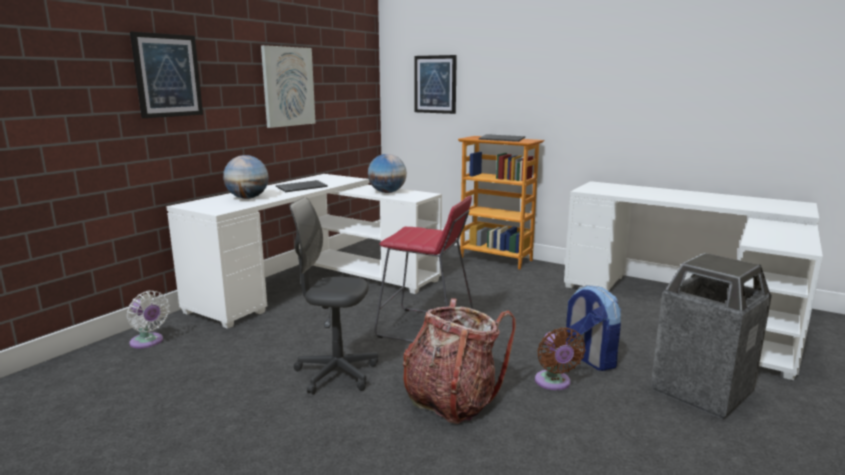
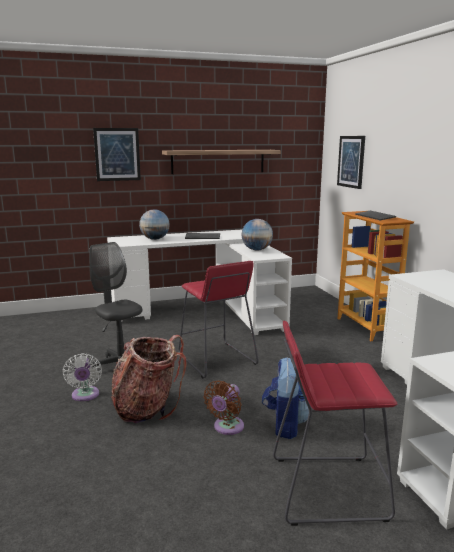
camera: 40 degrees right, 0 degrees up
white fan [127,291,170,348] -> white fan moved to [63,354,102,401]
picture [261,45,316,128] -> shelf [162,150,281,174]
trash can [651,253,772,419] -> red stool [273,321,397,526]

